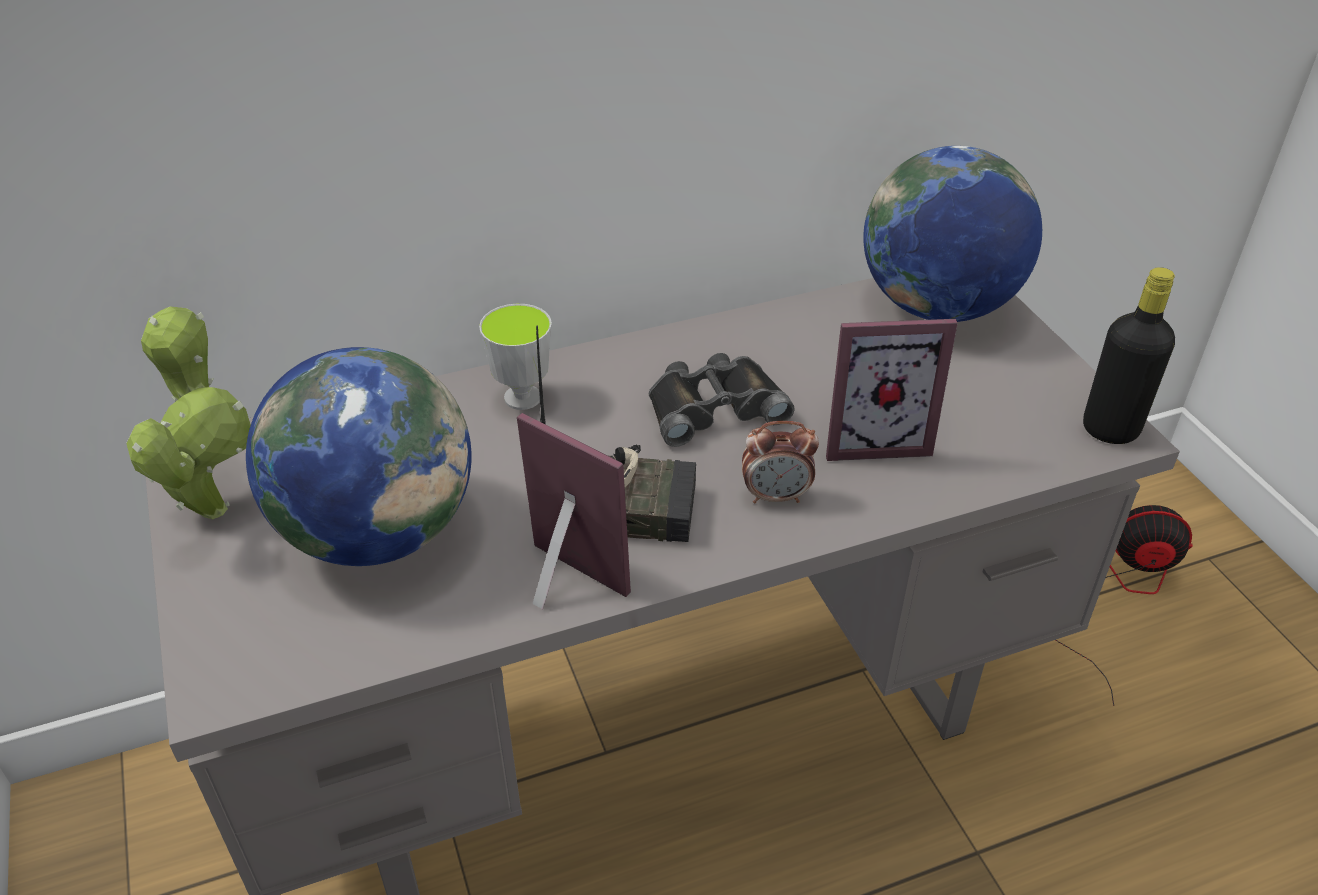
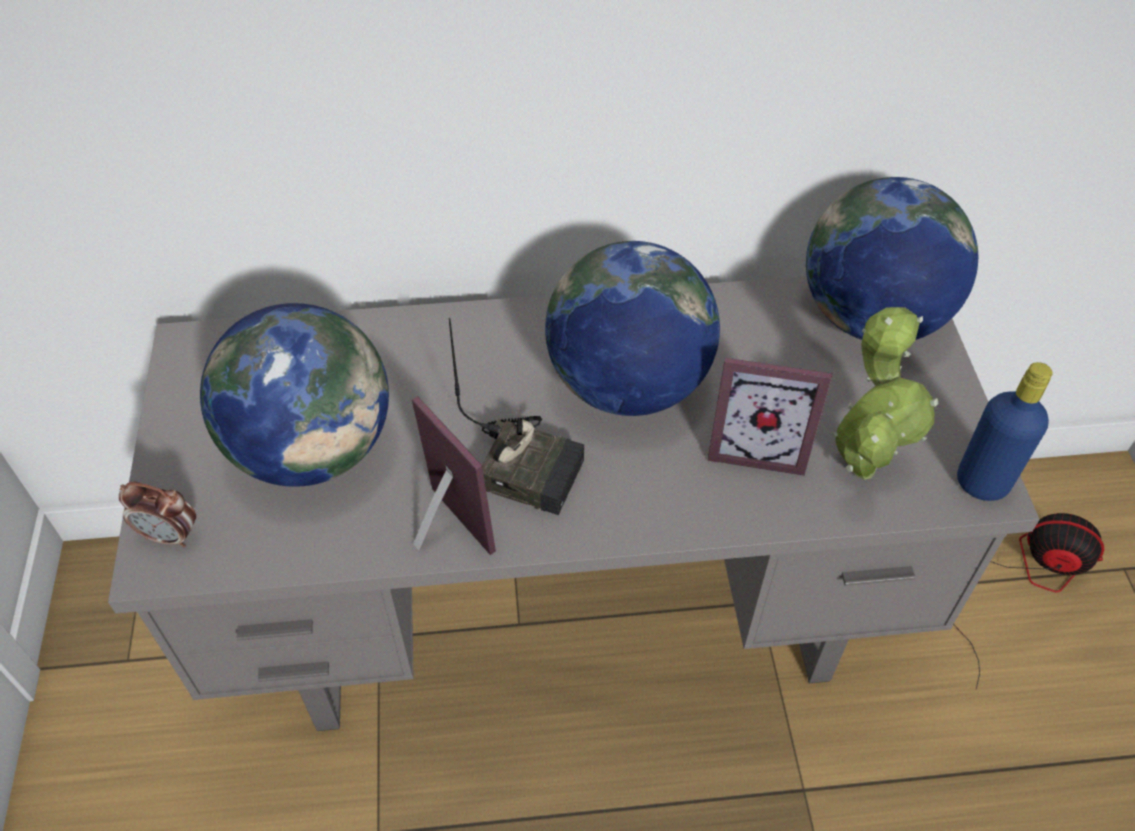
camera: 15 degrees right, 10 degrees up
potted plant [126,306,251,519] -> potted plant moved to [830,307,938,480]
cup [479,304,552,410] -> none
black binoculars [649,353,795,447] -> globe [545,241,720,416]
alarm clock [742,421,819,503] -> alarm clock moved to [119,481,196,547]
black bottle [1083,267,1175,444] -> blue bottle [957,362,1053,501]

